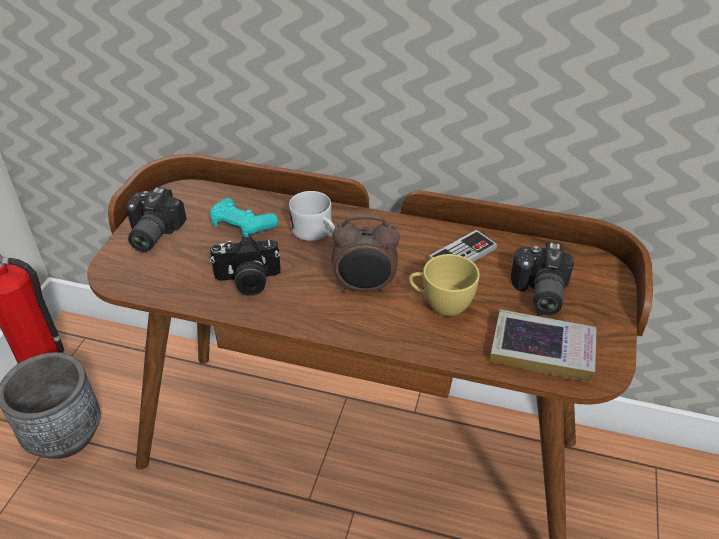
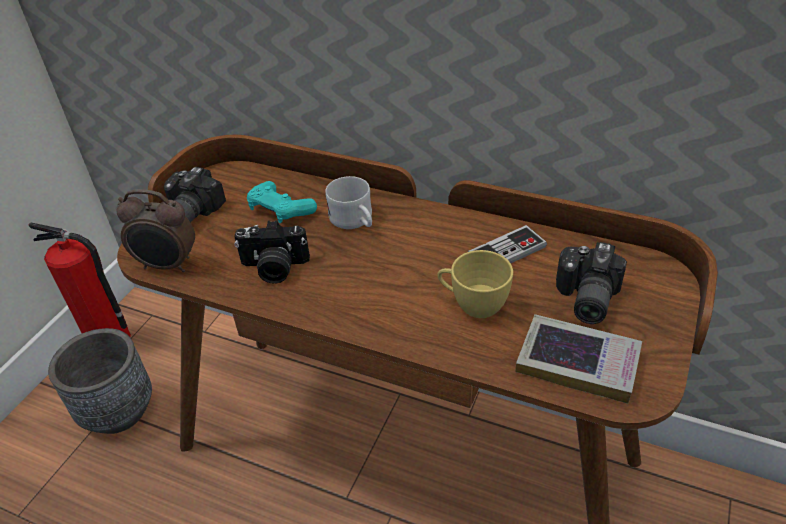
camera: 10 degrees right, 0 degrees up
alarm clock [331,215,400,293] -> alarm clock moved to [117,189,195,272]

